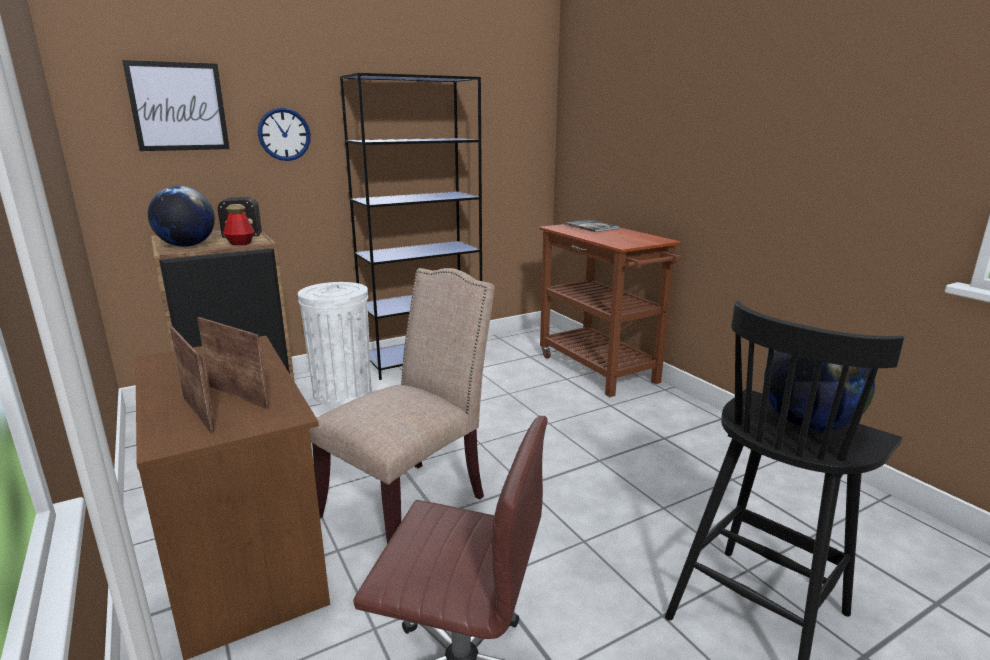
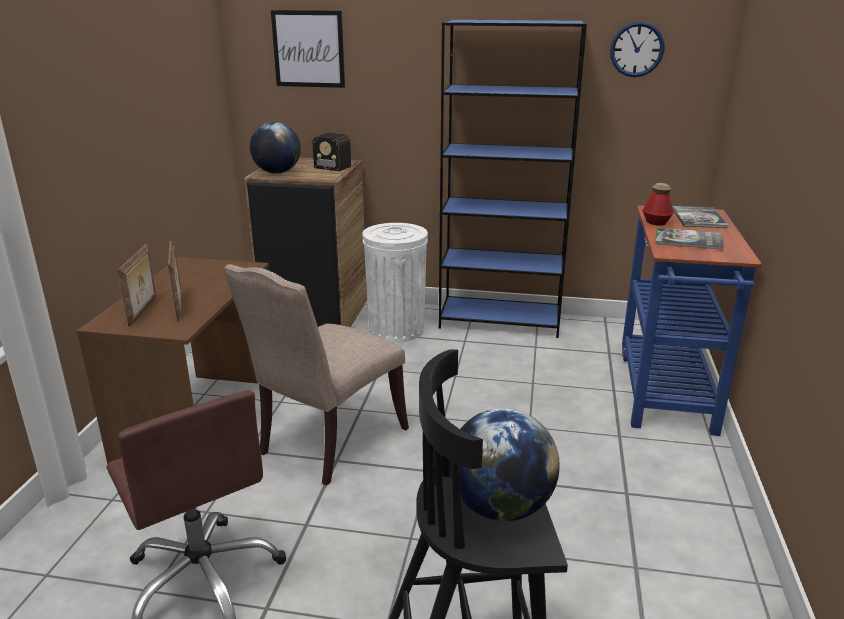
camera: 40 degrees right, 5 degrees up
bottle [223,204,255,245] -> bottle moved to [642,183,674,226]
wall clock [258,108,311,161] -> wall clock moved to [610,22,664,77]
beige chair [309,268,495,544] -> beige chair turned 135 degrees clockwise [223,264,409,486]
brown cart [539,224,681,397] -> blue cart [622,205,762,436]
none -> book [655,227,724,250]

